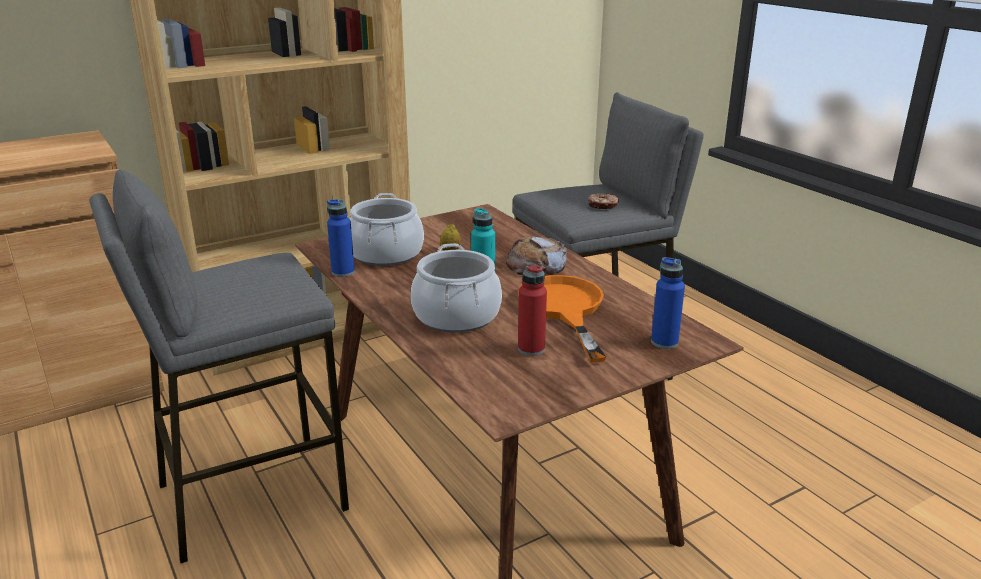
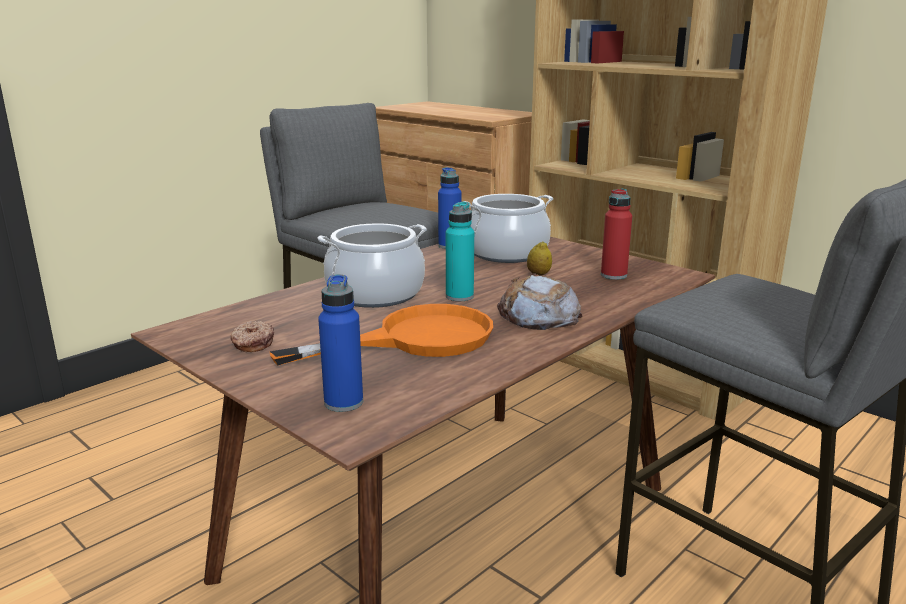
camera: 75 degrees right, 5 degrees down
red bottle [518,263,547,356] -> red bottle moved to [601,188,632,280]
donut [588,193,619,209] -> donut moved to [230,321,274,352]

